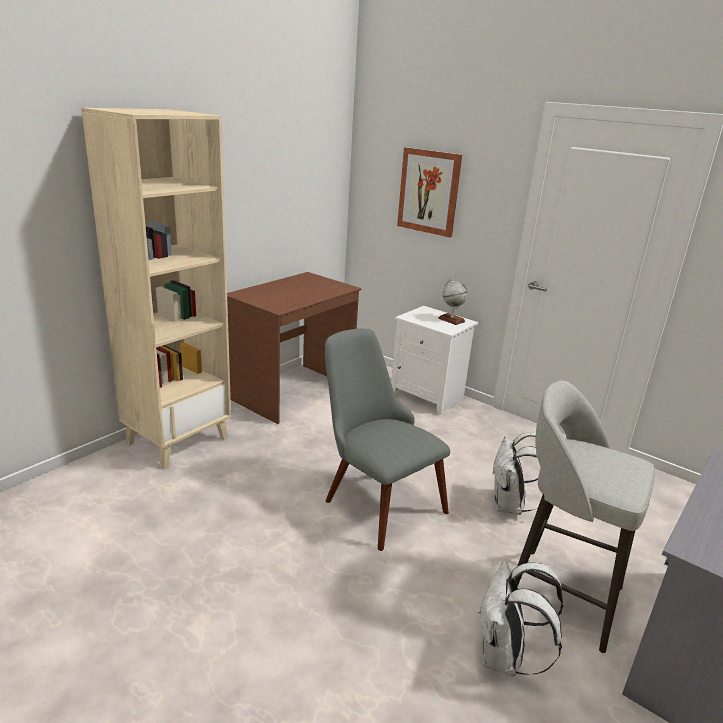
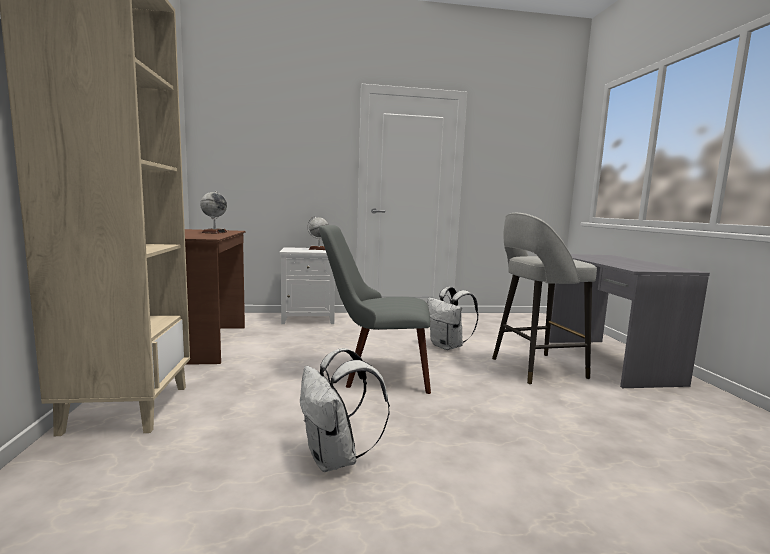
camera: 45 degrees left, 15 degrees down
picture [397,147,462,237] -> none
white backpack [479,560,564,677] -> white backpack moved to [300,348,390,472]
none -> globe [200,191,227,234]

